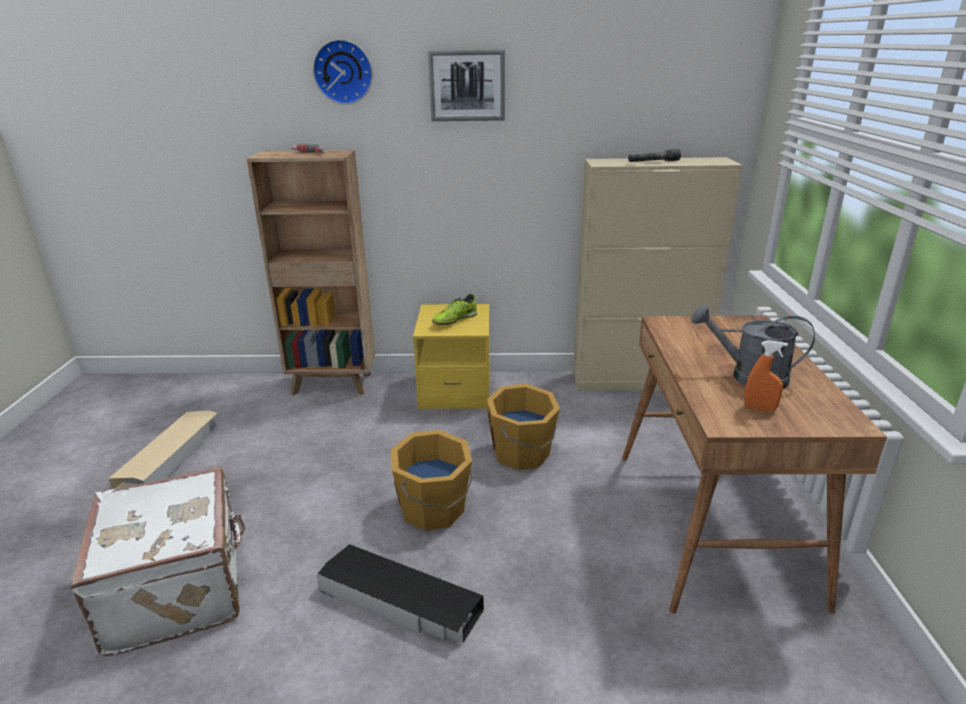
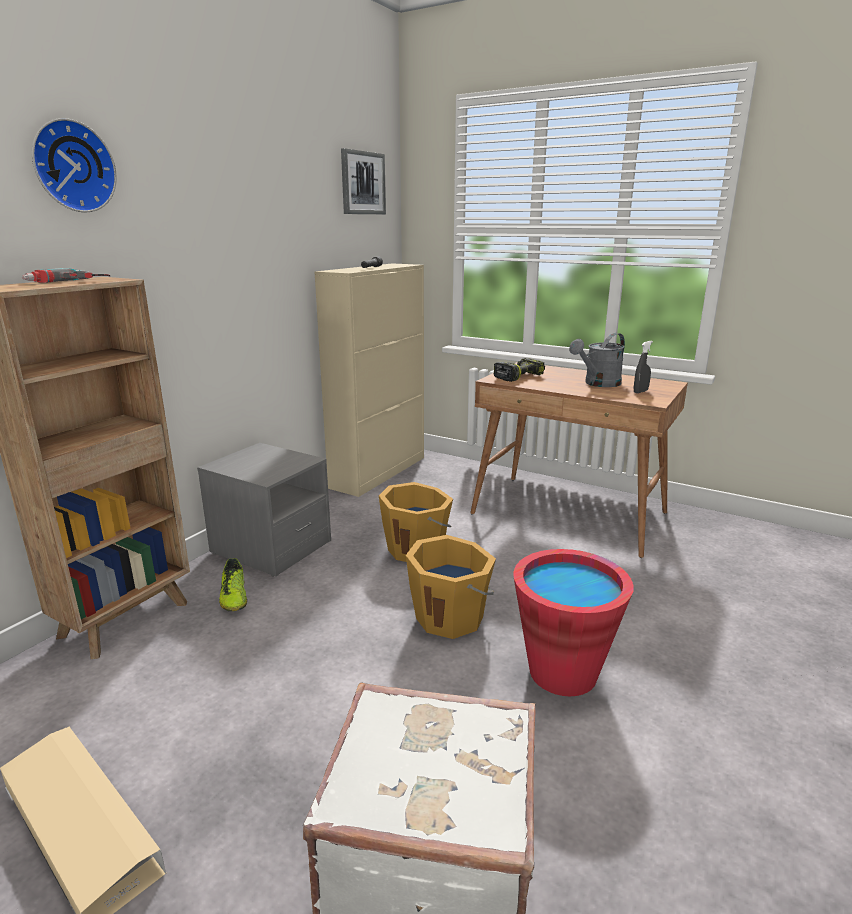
camera: 60 degrees left, 5 degrees down
black storage box [317,544,484,643] -> red bucket [513,549,633,696]
yellow nightstand [413,304,490,409] -> grey nightstand [197,443,331,577]
picture [428,50,505,121] -> picture moved to [341,148,386,214]
shoe [432,294,477,325] -> shoe moved to [219,558,247,611]
orange spray bottle [744,340,788,412] -> grey spray bottle [634,341,653,393]
none -> power drill [494,358,545,382]

